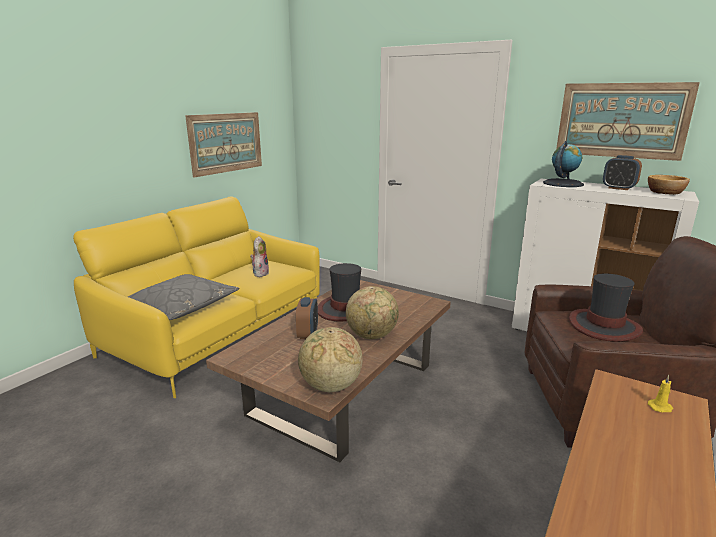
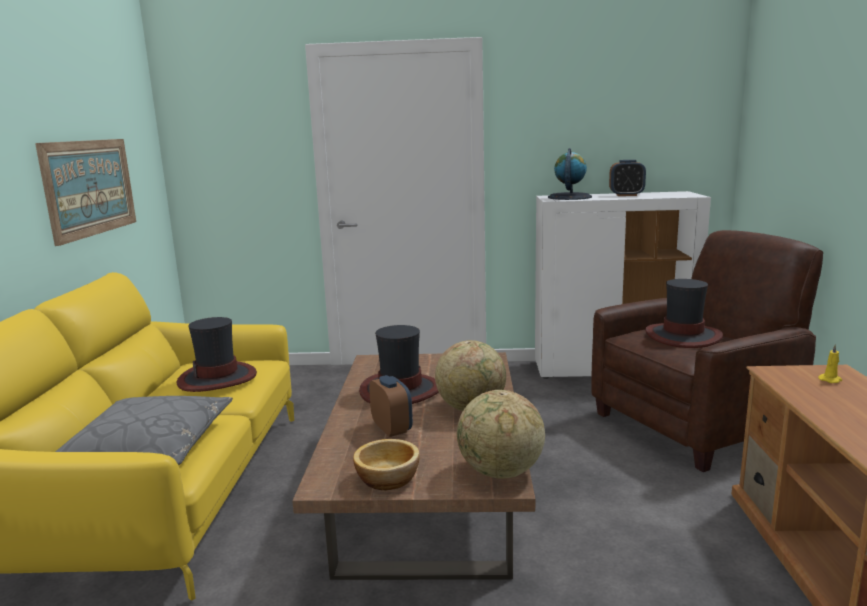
camera: 30 degrees left, 5 degrees down
plush toy [250,236,269,277] -> hat [177,317,257,392]
picture [556,82,700,161] -> none
bowl [648,175,690,195] -> bowl moved to [353,439,420,491]

